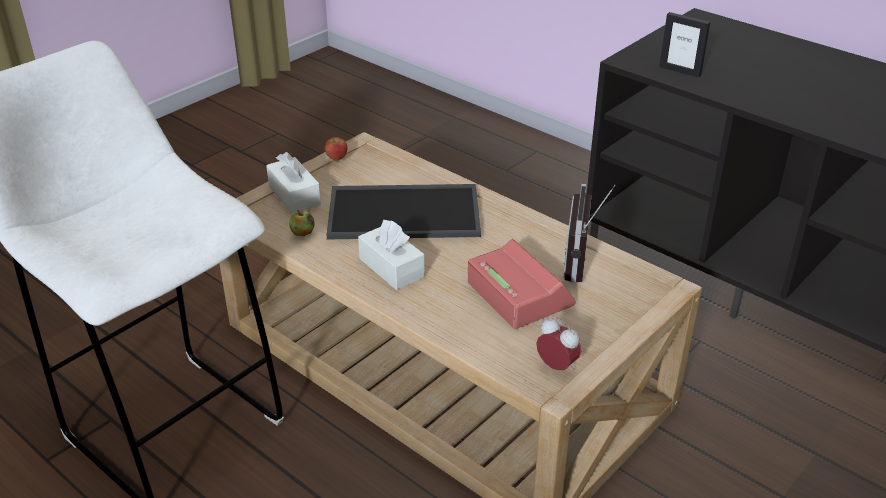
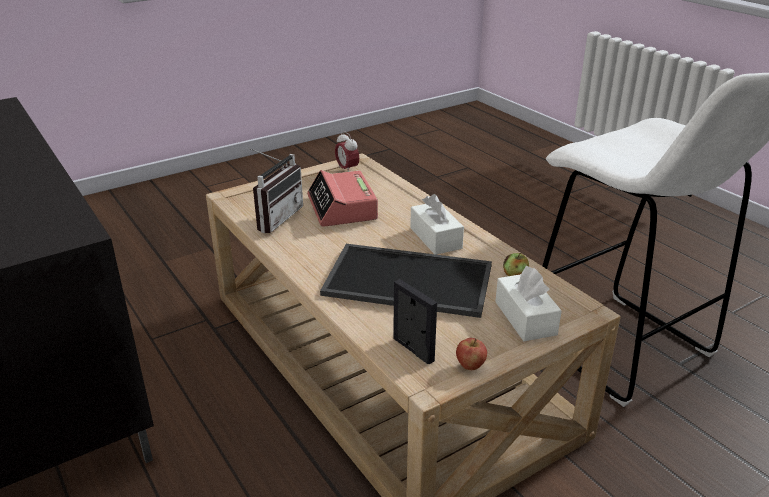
camera: 165 degrees left, 5 degrees down
picture frame [659,12,710,78] -> picture frame moved to [393,279,437,364]

